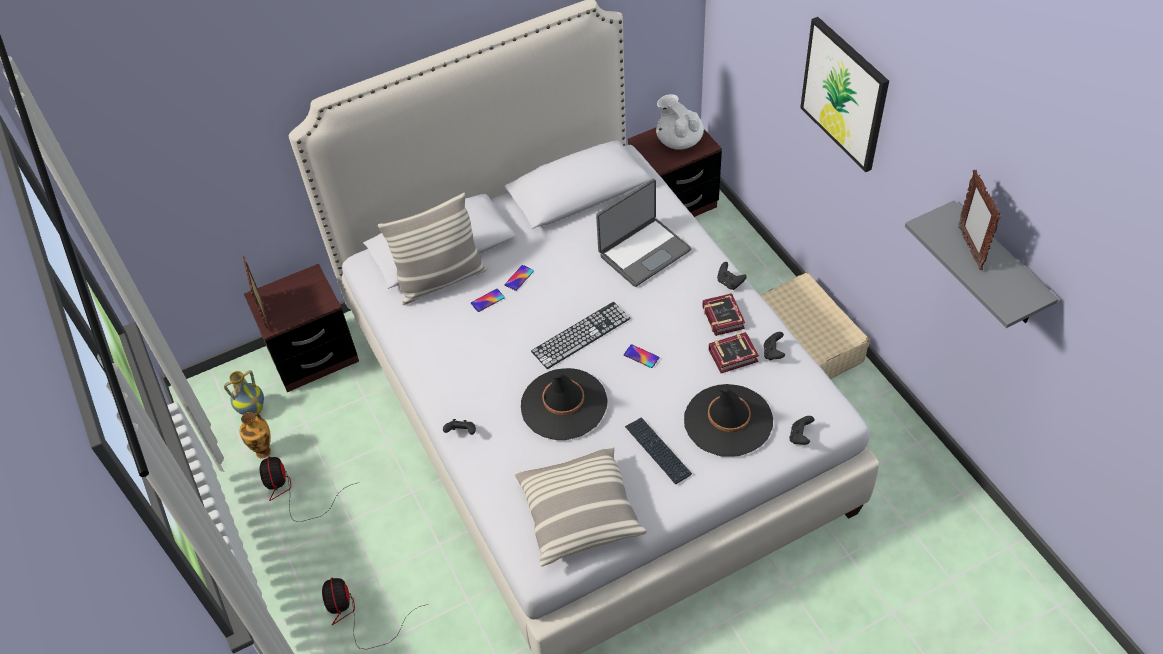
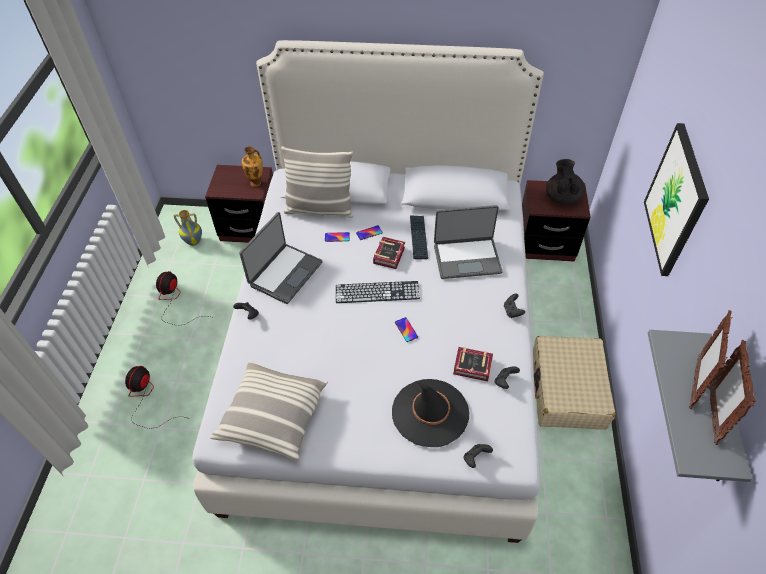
camera: 30 degrees right, 0 degrees up
vase [239,412,271,458] -> vase moved to [242,146,263,187]
picture frame [243,256,269,332] -> picture frame moved to [709,340,756,445]
black hat [521,368,607,440] -> none
keyboard [625,417,692,484] -> keyboard moved to [410,215,428,259]
white teapot [656,94,704,150] -> black teapot [546,159,585,205]
book [702,293,745,336] -> book moved to [373,237,405,269]
none -> laptop [239,212,323,304]

